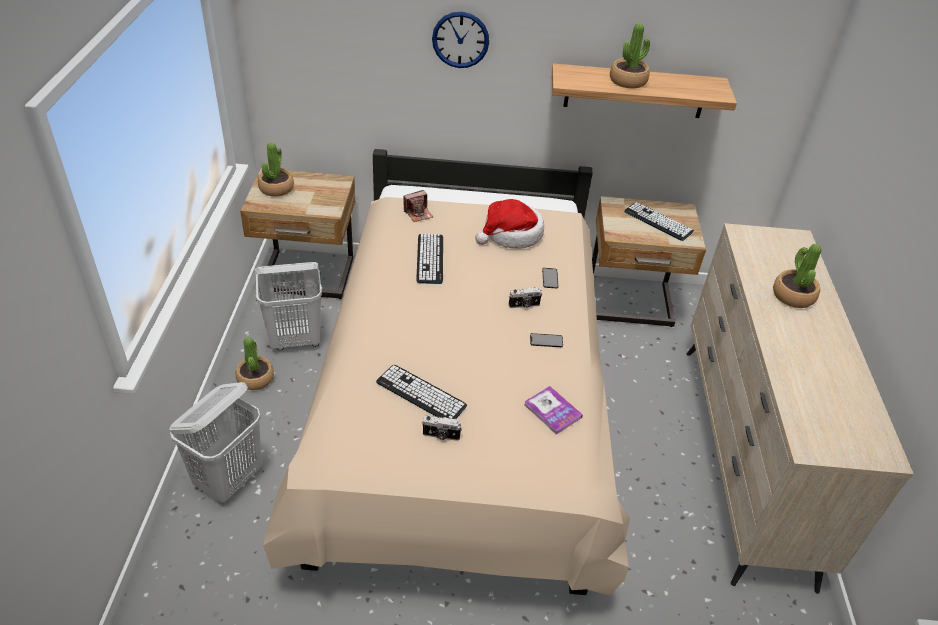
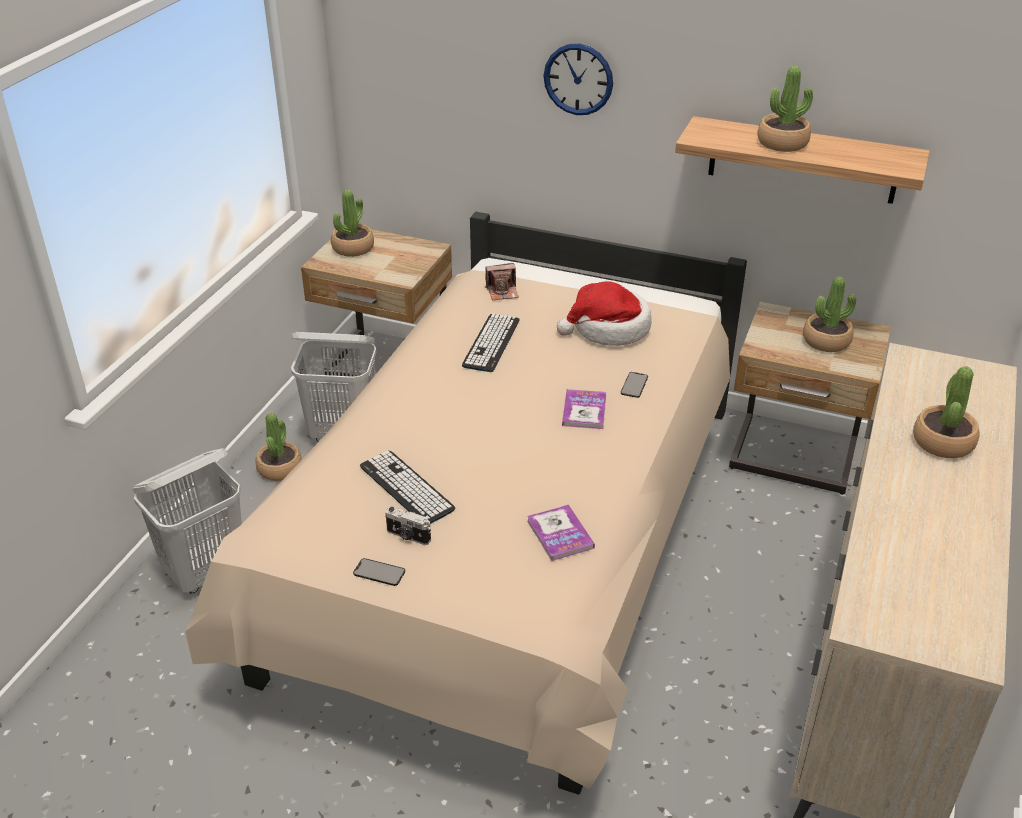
camera: 20 degrees right, 5 degrees down
camera [509,287,542,308] -> book [562,389,606,429]
phone [530,333,563,347] -> phone moved to [353,558,405,586]
keyboard [624,202,694,241] -> potted plant [803,276,856,352]

